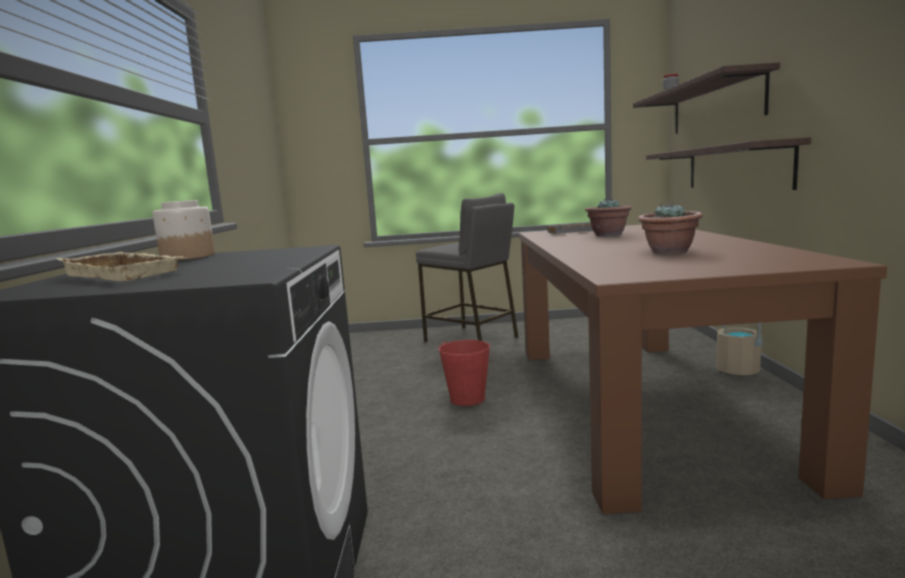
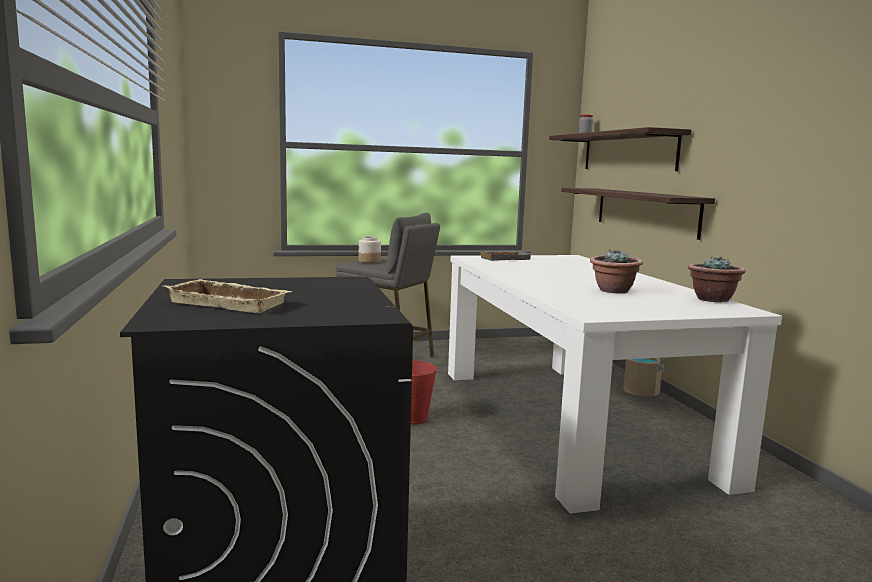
camera: 15 degrees left, 0 degrees up
jar [152,200,215,260] -> jar moved to [359,237,381,263]
brown dining table [519,225,887,514] -> white dining table [448,255,782,514]
potted plant [585,198,632,237] -> potted plant moved to [688,256,746,302]

